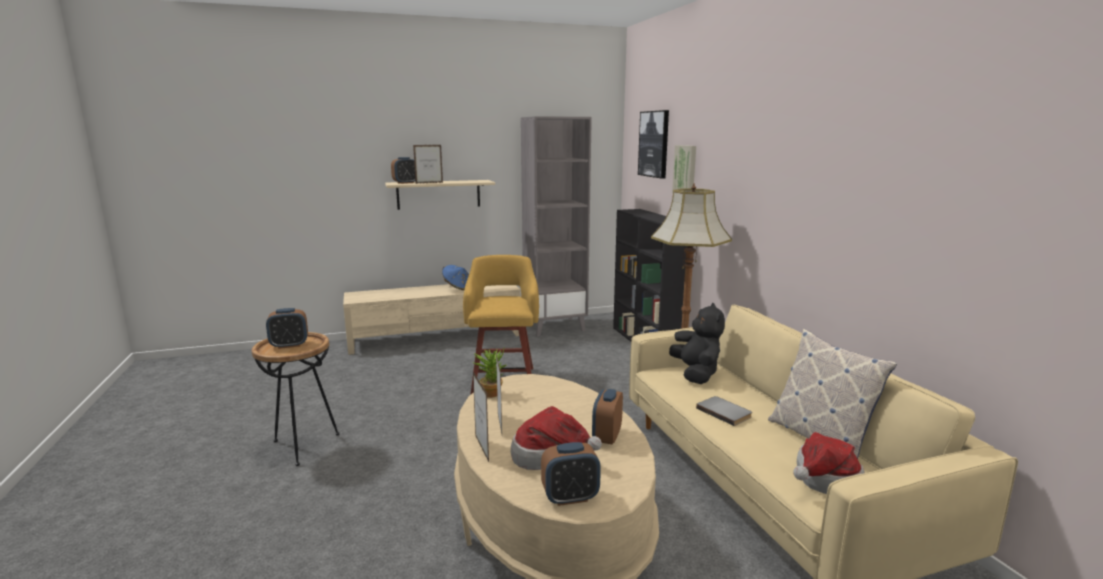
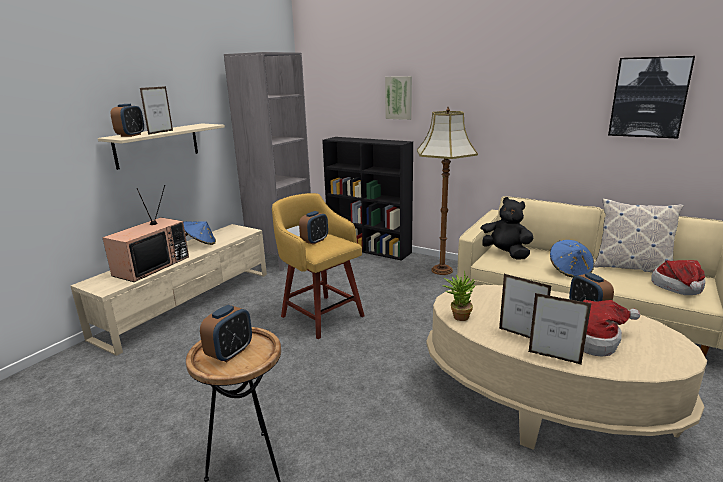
camera: 40 degrees left, 5 degrees up
alarm clock [541,442,601,506] -> alarm clock moved to [299,211,328,245]
picture [638,110,669,179] -> picture moved to [608,56,695,139]
grey book [696,396,752,426] -> blue hat [550,240,594,278]
none -> television [102,185,189,282]

